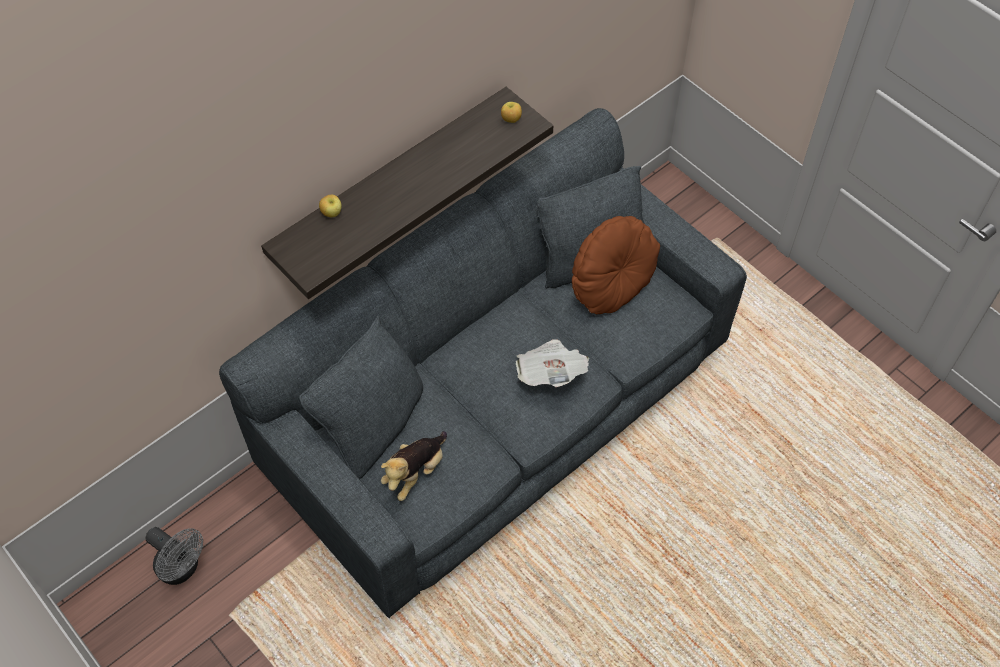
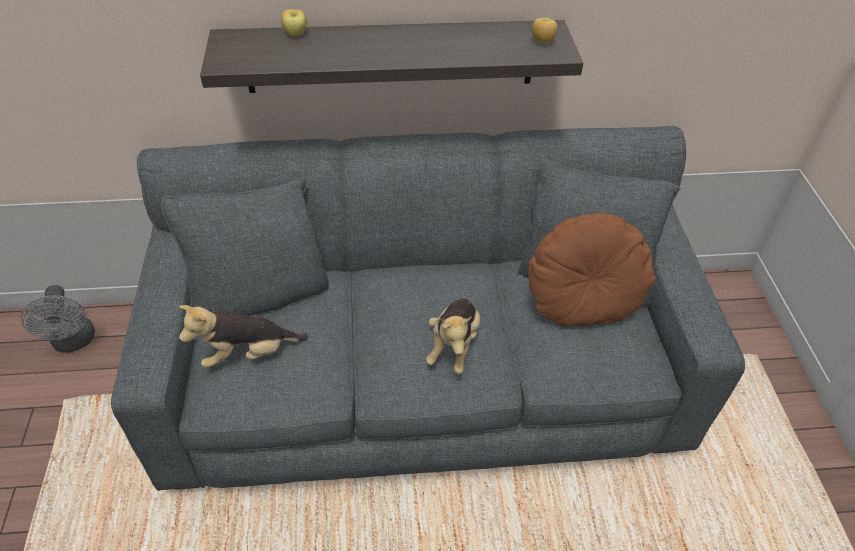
camera: 35 degrees right, 10 degrees down
newspaper [516,339,589,387] -> plush toy [426,298,480,374]

